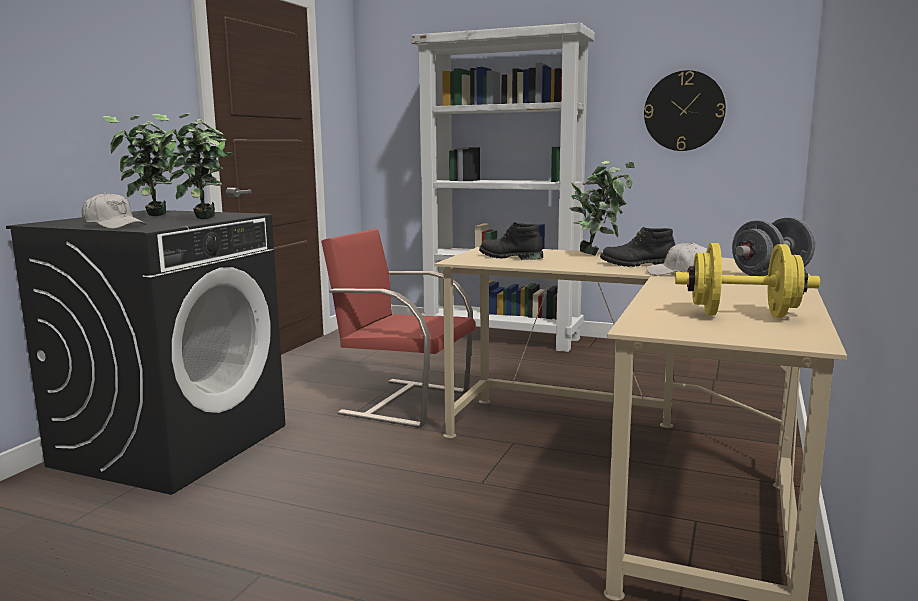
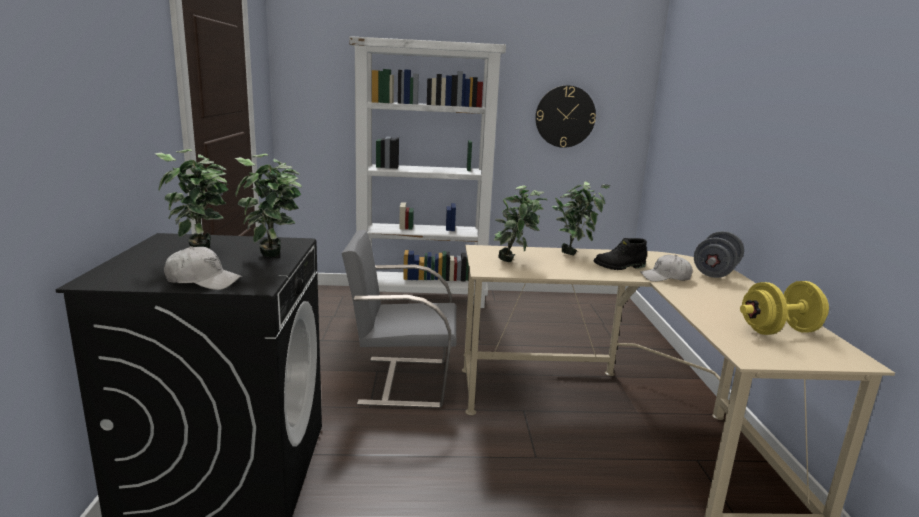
camera: 25 degrees left, 5 degrees up
red chair [321,229,476,428] -> grey chair [342,230,456,408]
black boot [479,222,543,260] -> potted plant [494,185,547,262]

